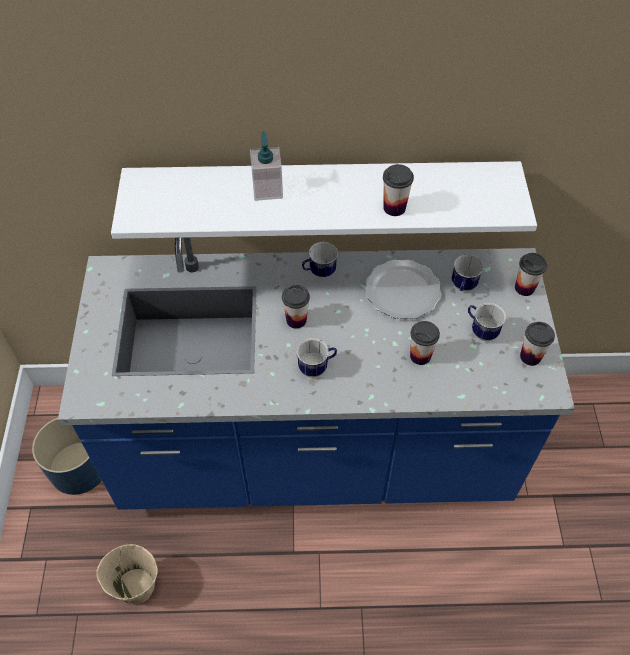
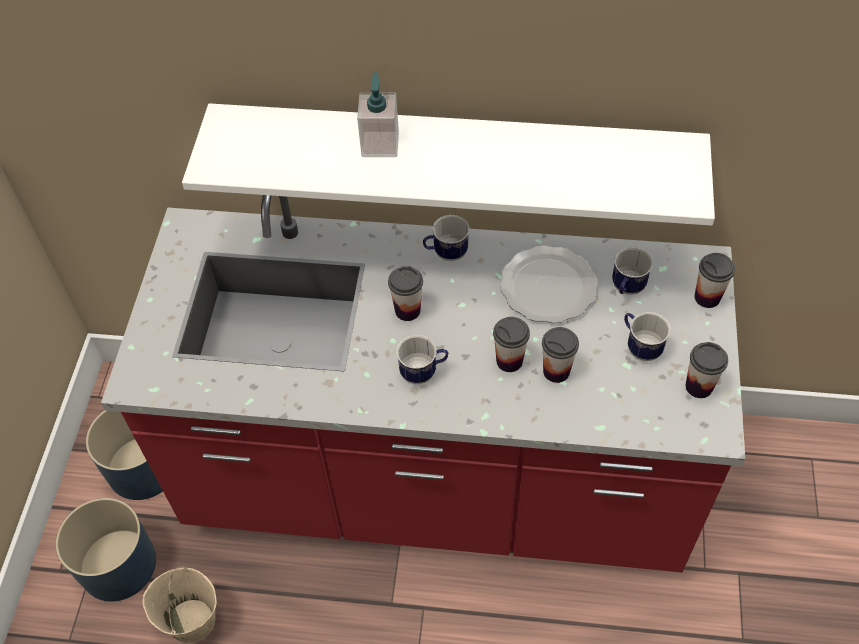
camera: 10 degrees right, 0 degrees up
blue counter [58,237,575,510] -> red counter [101,195,745,572]
cup [383,164,414,216] -> cup moved to [493,317,530,372]
none -> blue planter [56,498,156,602]

